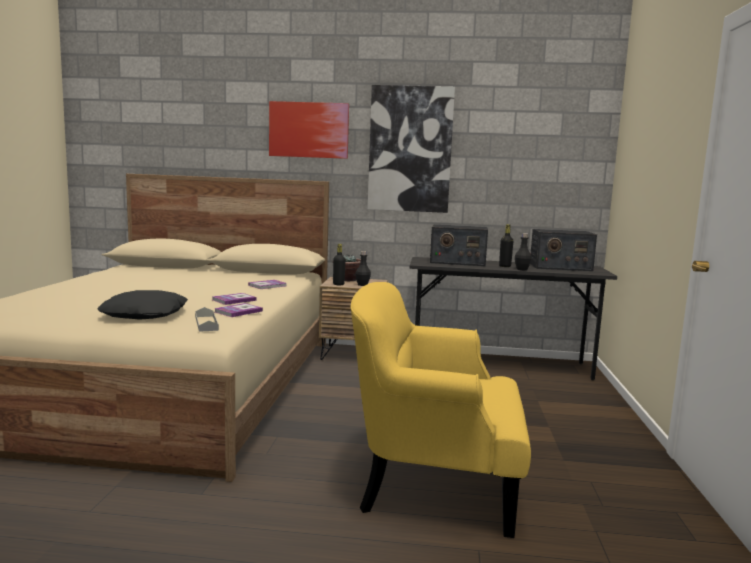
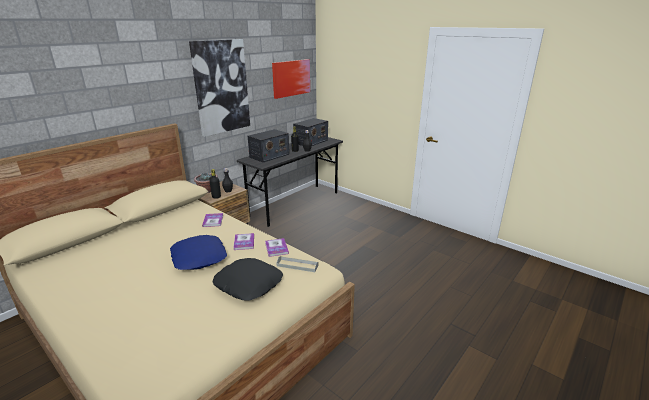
camera: 55 degrees left, 15 degrees up
picture [269,101,349,159] -> picture moved to [272,59,310,99]
yellow armchair [350,282,531,538] -> none
none -> blue pillow [170,235,227,270]

